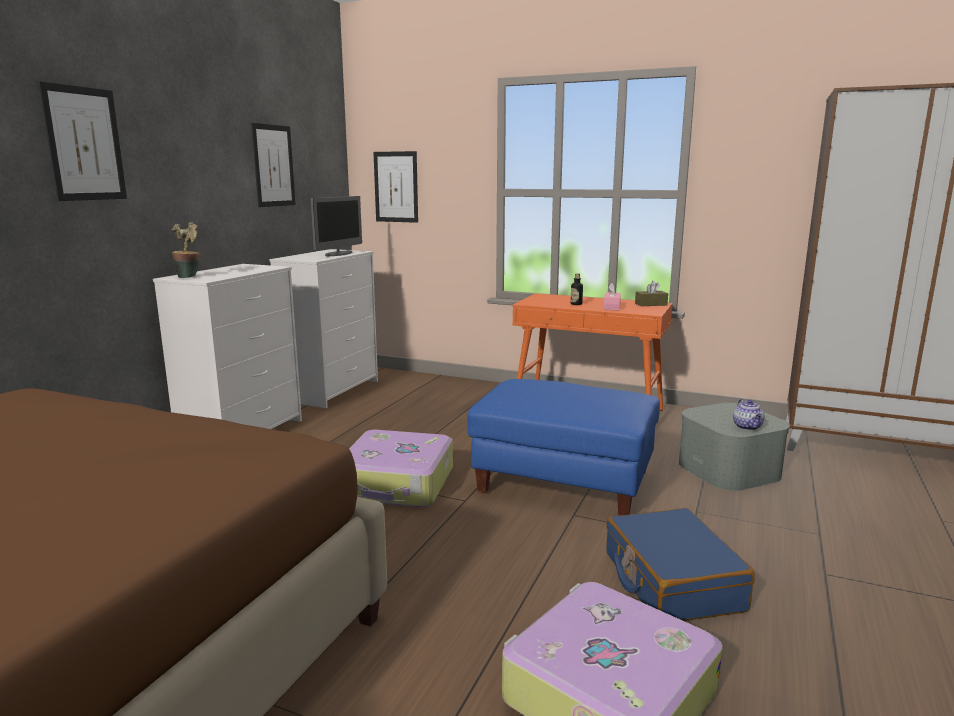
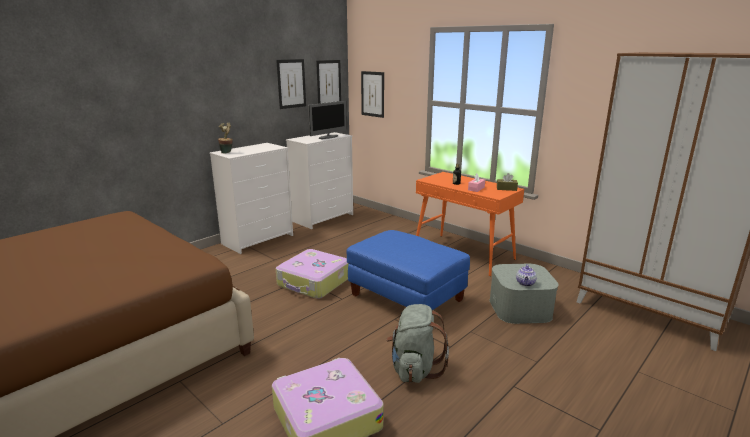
camera: 20 degrees right, 5 degrees up
picture [38,81,127,201] -> picture moved to [316,60,341,104]
blue suitcase [606,508,755,621] -> grey backpack [386,304,449,383]

